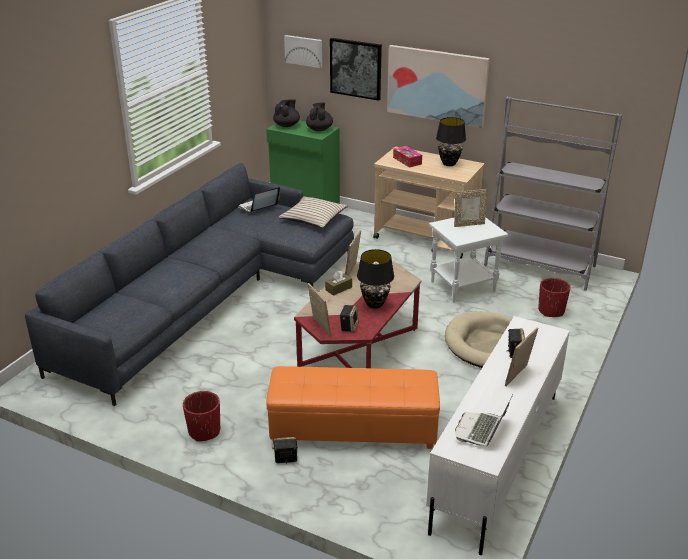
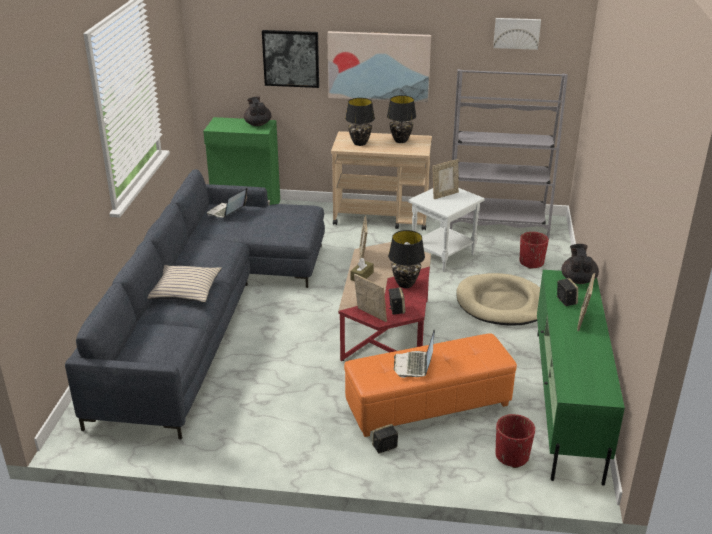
camera: 20 degrees left, 0 degrees up
red planter [183,391,220,442] -> red planter moved to [496,414,535,468]
black teapot [273,99,300,127] -> black teapot moved to [562,244,599,284]
beige pillow [279,196,348,228] -> beige pillow moved to [148,265,222,302]
picture [284,35,322,68] -> picture moved to [493,18,541,50]
tissue box [393,146,422,167] -> black table lamp [345,98,375,146]
white tv stand [426,316,570,555] -> green tv stand [537,270,625,485]
laptop [455,395,513,446] -> laptop moved to [394,330,435,378]

